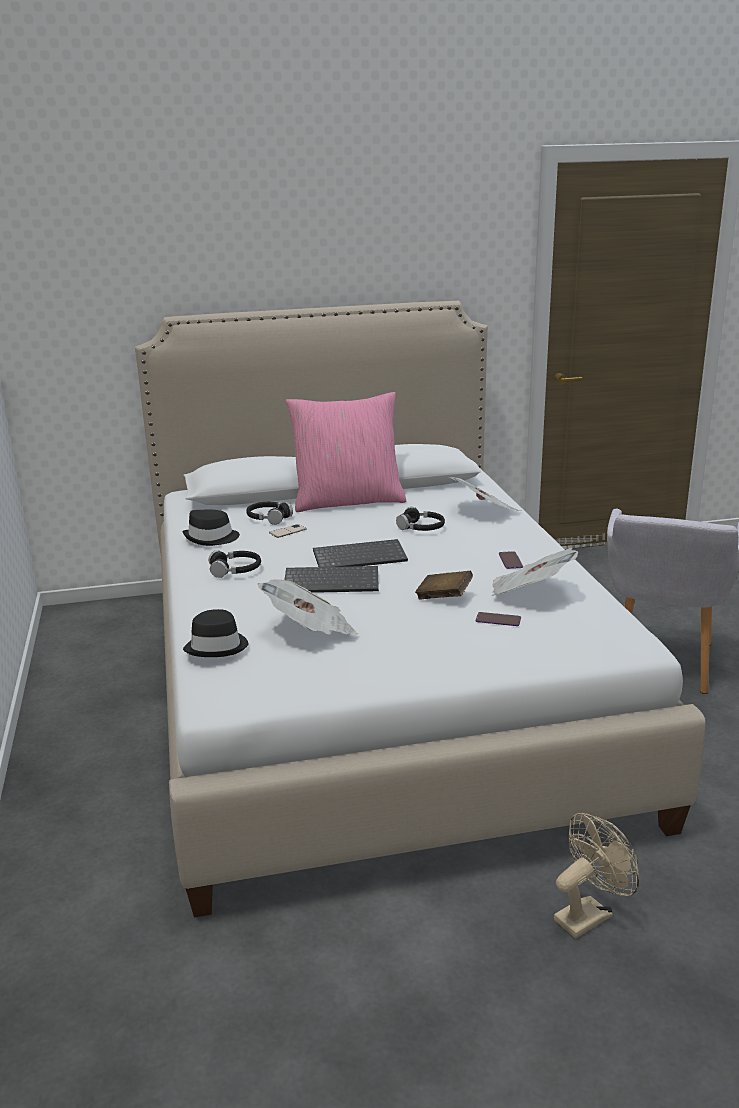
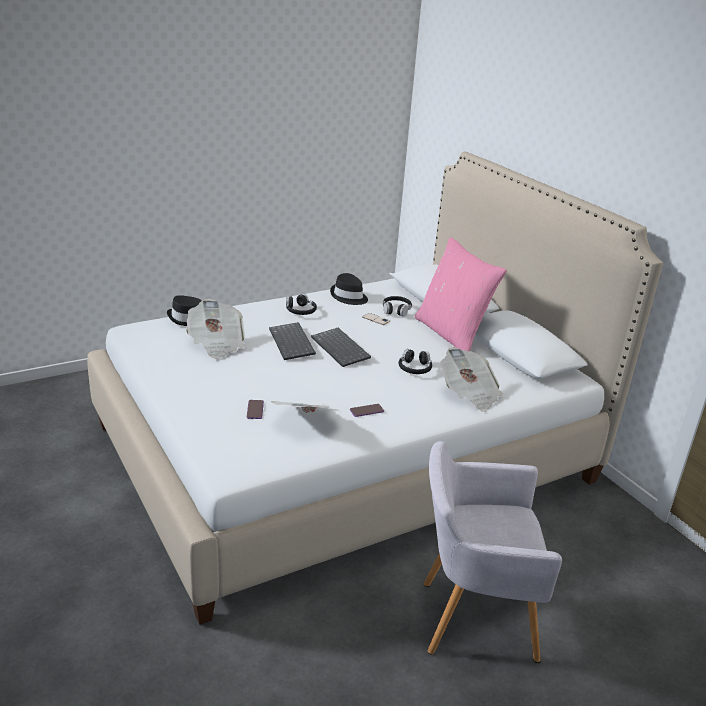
camera: 70 degrees right, 5 degrees up
brown book [415,571,473,599] -> none
beige fan [554,813,639,938] -> none

